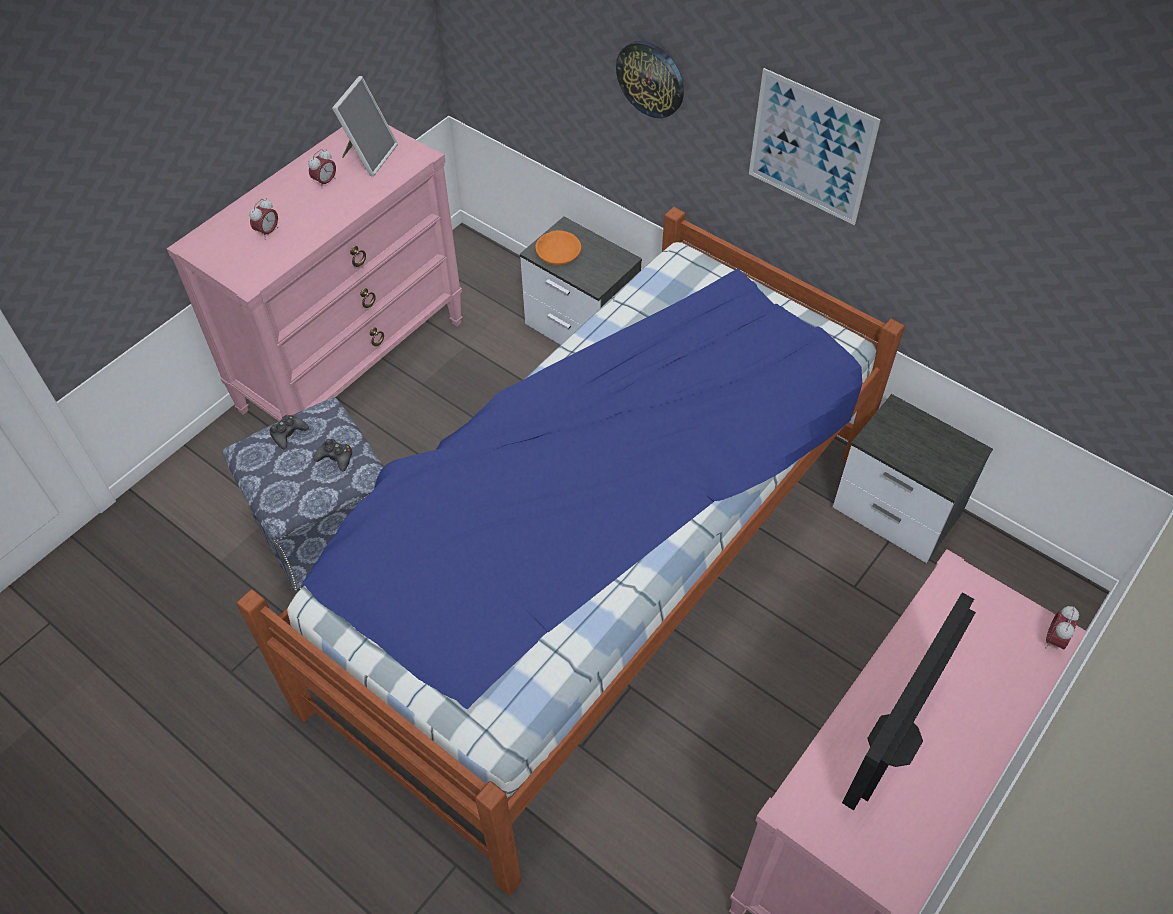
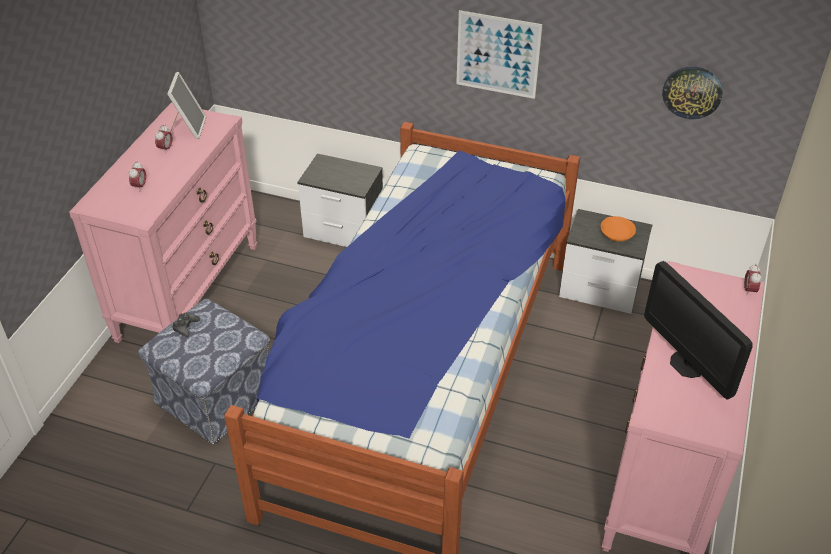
camera: 20 degrees left, 10 degrees down
black game controller [313,439,352,471] -> none
orange bowl [535,230,581,266] -> orange bowl moved to [600,216,636,242]
wall clock [616,41,684,118] -> wall clock moved to [662,67,723,119]
monitor [842,593,976,810] -> monitor turned 45 degrees counterclockwise [644,261,753,400]

